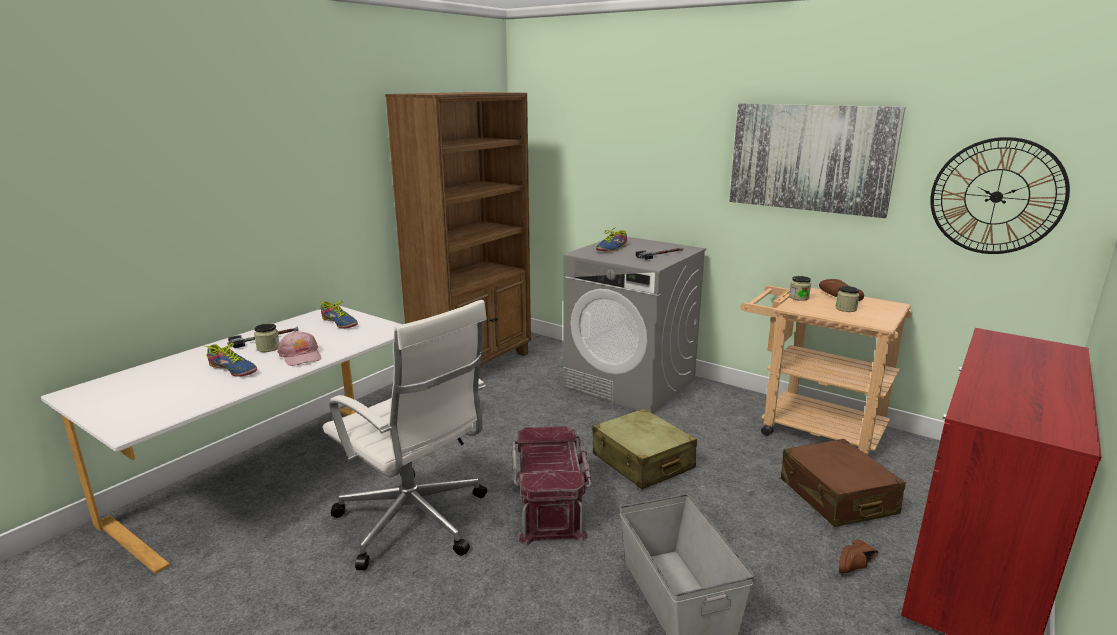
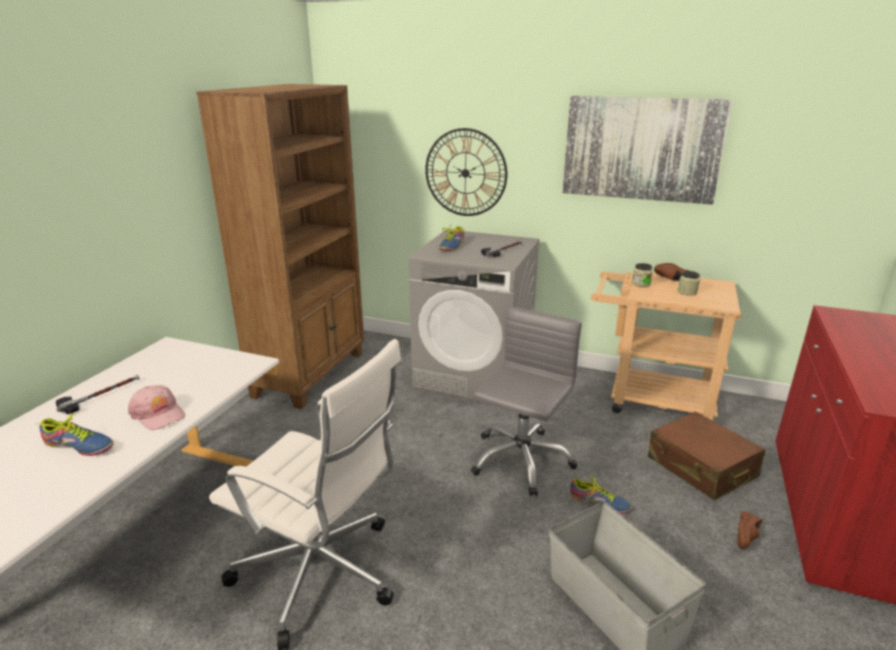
camera: 15 degrees left, 5 degrees up
jar [254,324,280,352] -> none
shoe [318,301,358,328] -> shoe moved to [570,476,631,513]
red storage box [512,426,592,546] -> none
beige suitcase [592,408,697,489] -> grey office chair [471,306,582,496]
wall clock [930,137,1070,254] -> wall clock moved to [425,128,507,216]

